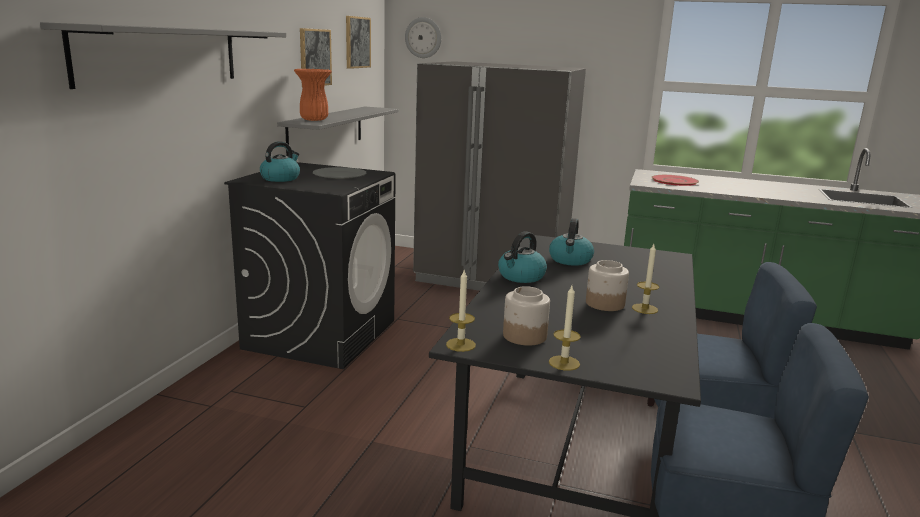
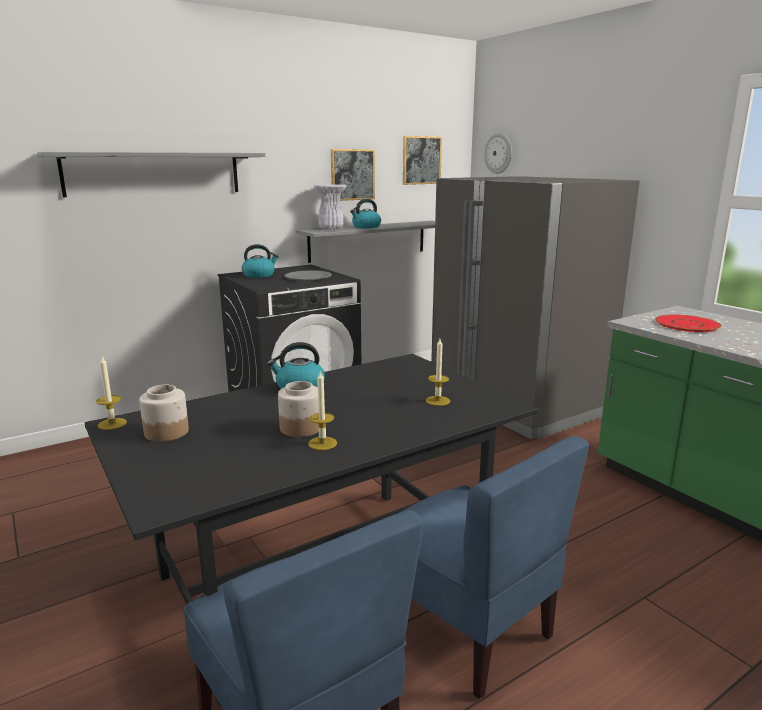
camera: 40 degrees right, 0 degrees up
orange vase [294,69,332,121] -> white vase [314,184,347,230]
kettle [549,218,594,266] -> kettle moved to [350,199,381,228]
candle [549,286,581,371] -> candle moved to [426,339,450,406]

